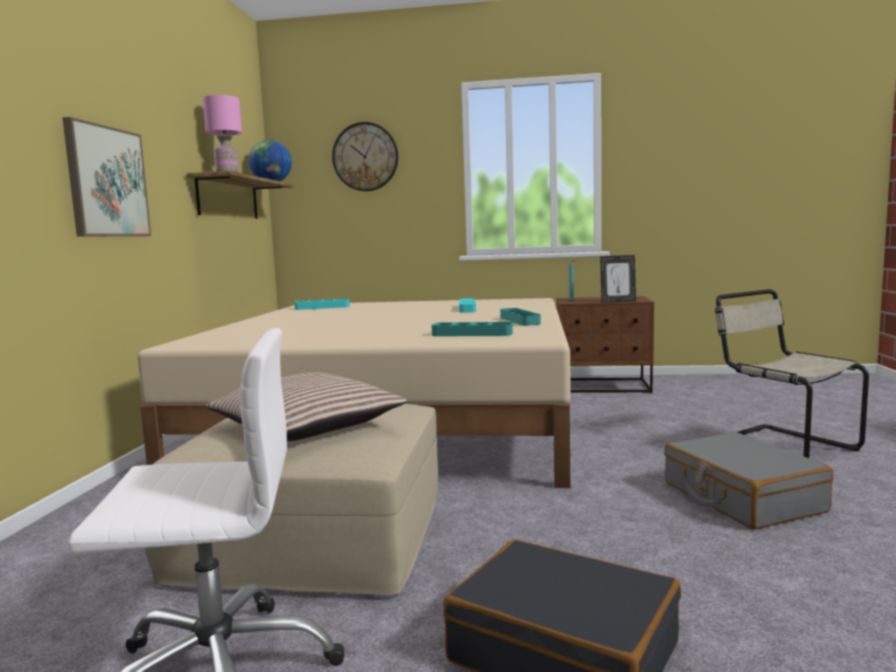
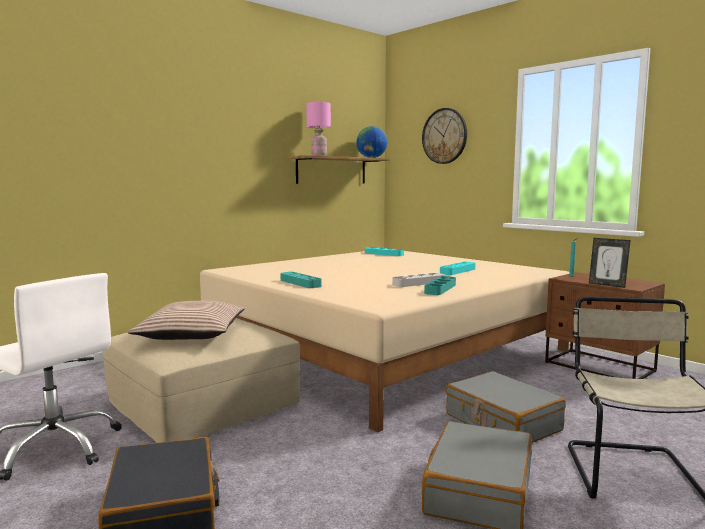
camera: 40 degrees right, 0 degrees up
picture [62,117,151,236] -> none
turquoise tray [432,322,513,336] -> turquoise tray moved to [281,272,322,288]
none -> grey tray [392,273,445,287]
none -> grey suitcase [446,371,566,443]

